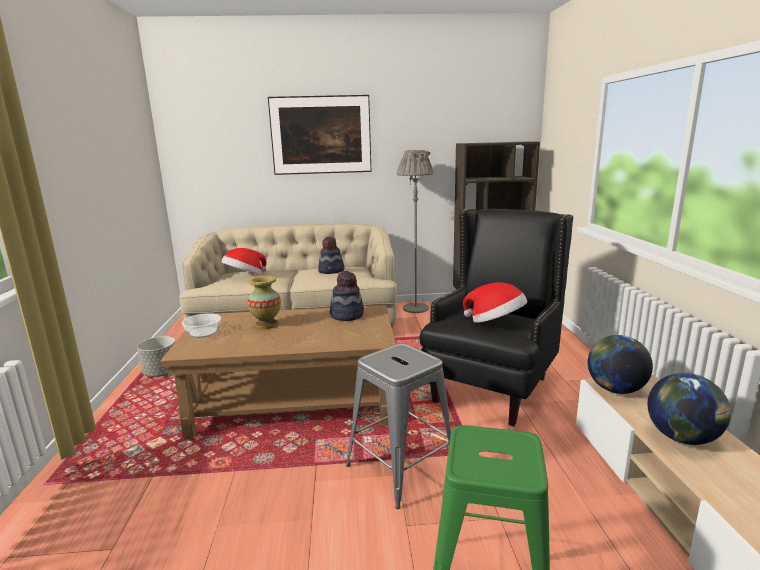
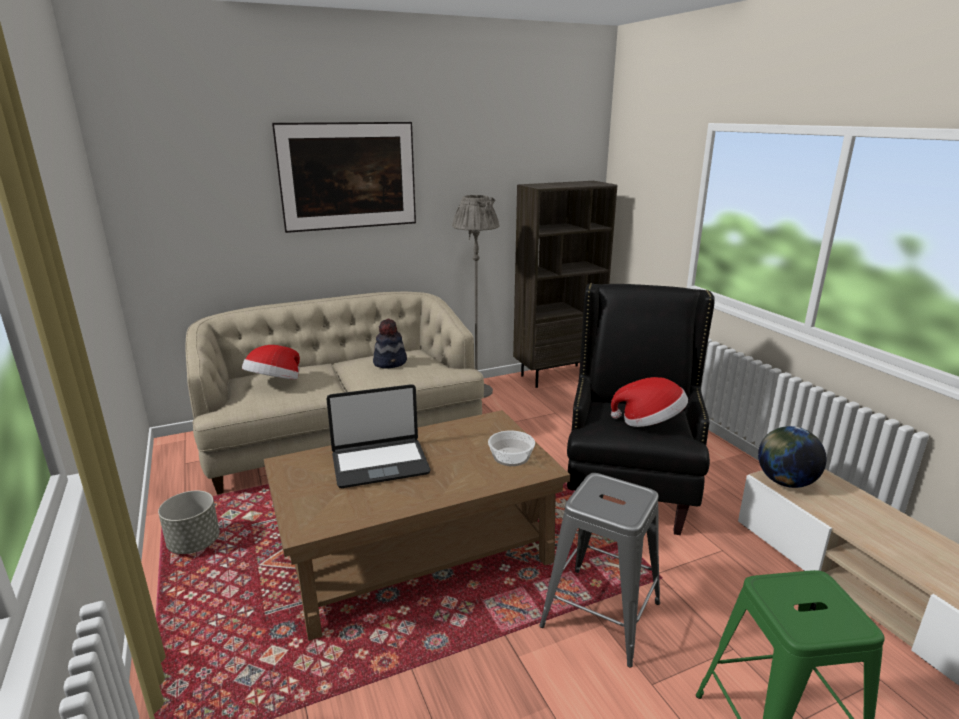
camera: 20 degrees left, 5 degrees up
bowl [182,313,221,338] -> bowl moved to [488,430,535,466]
vase [248,276,281,329] -> laptop [327,384,431,488]
hat [330,271,364,321] -> none
globe [648,373,731,445] -> none

